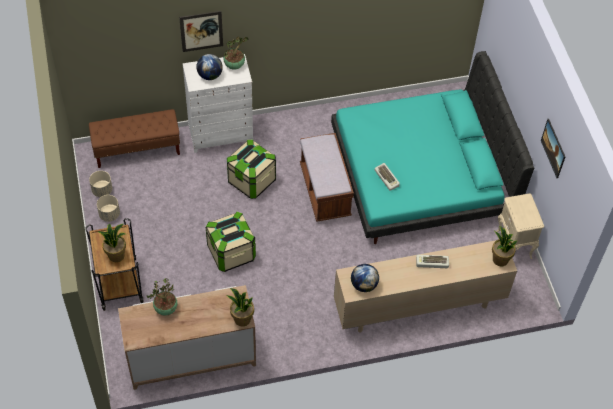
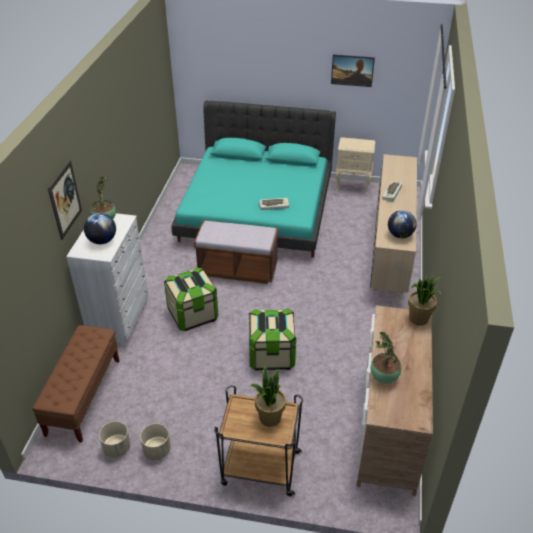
camera: 65 degrees left, 15 degrees down
potted plant [492,226,518,266] -> none

